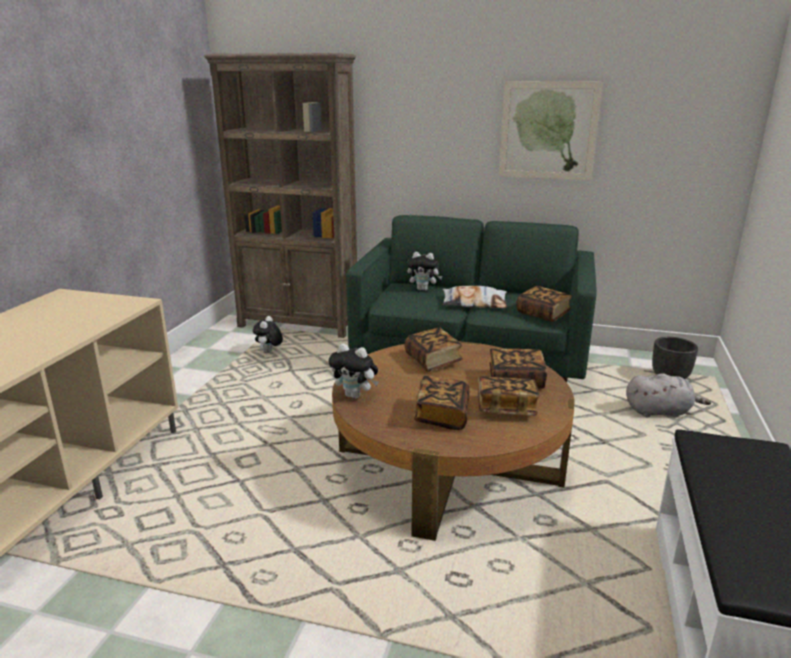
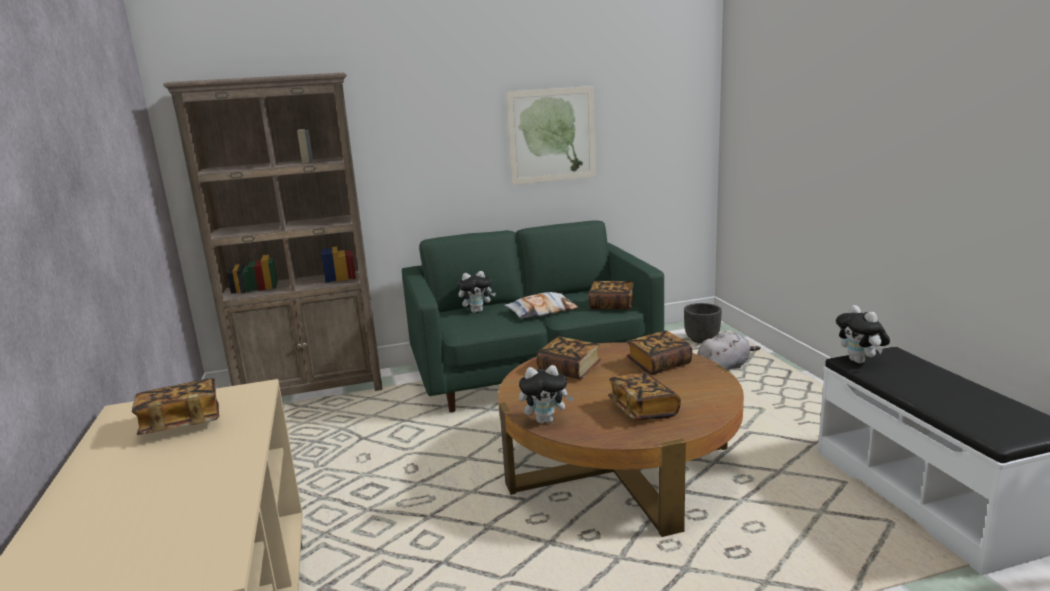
camera: 30 degrees left, 5 degrees down
plush toy [253,316,283,353] -> plush toy moved to [836,305,890,363]
book [478,376,540,416] -> book moved to [132,378,219,435]

